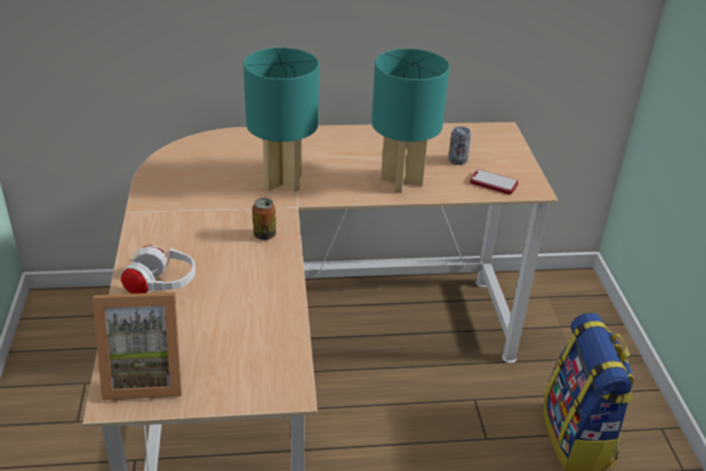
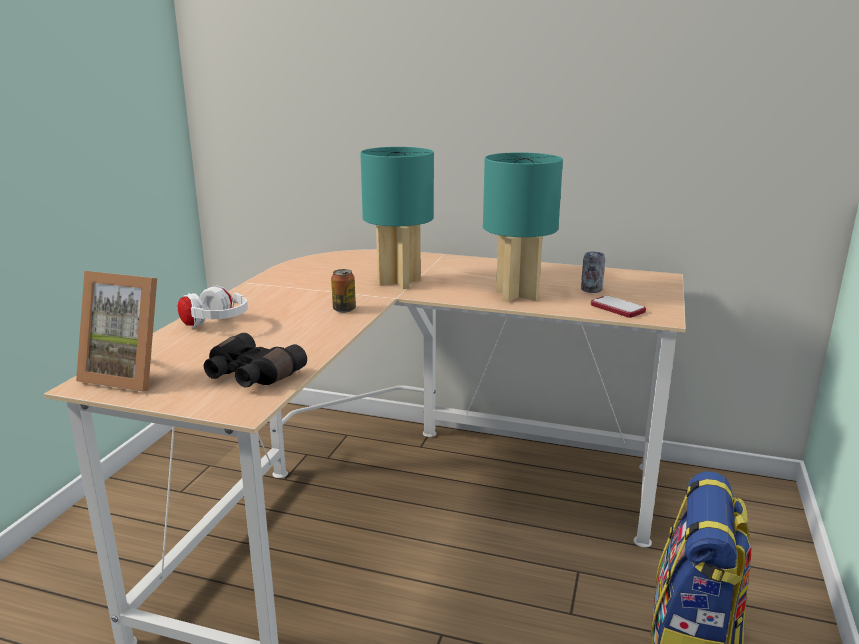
camera: 25 degrees right, 15 degrees down
none -> black binoculars [204,333,307,388]

